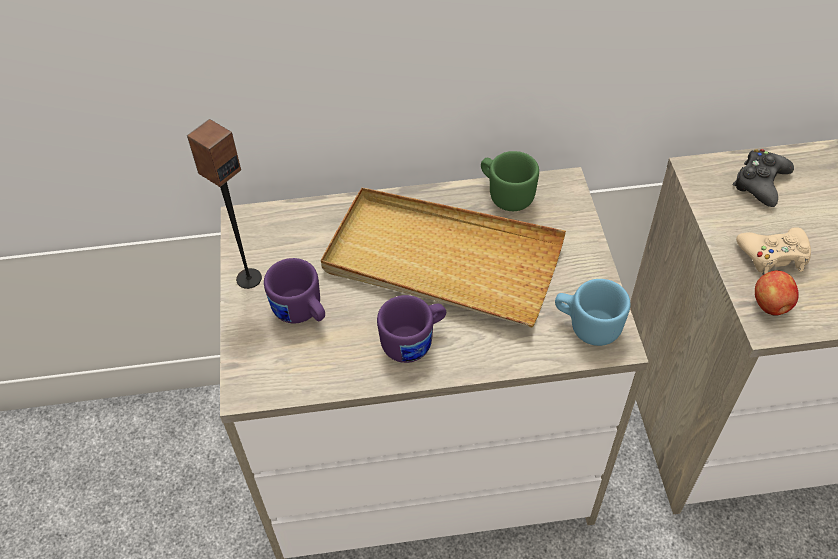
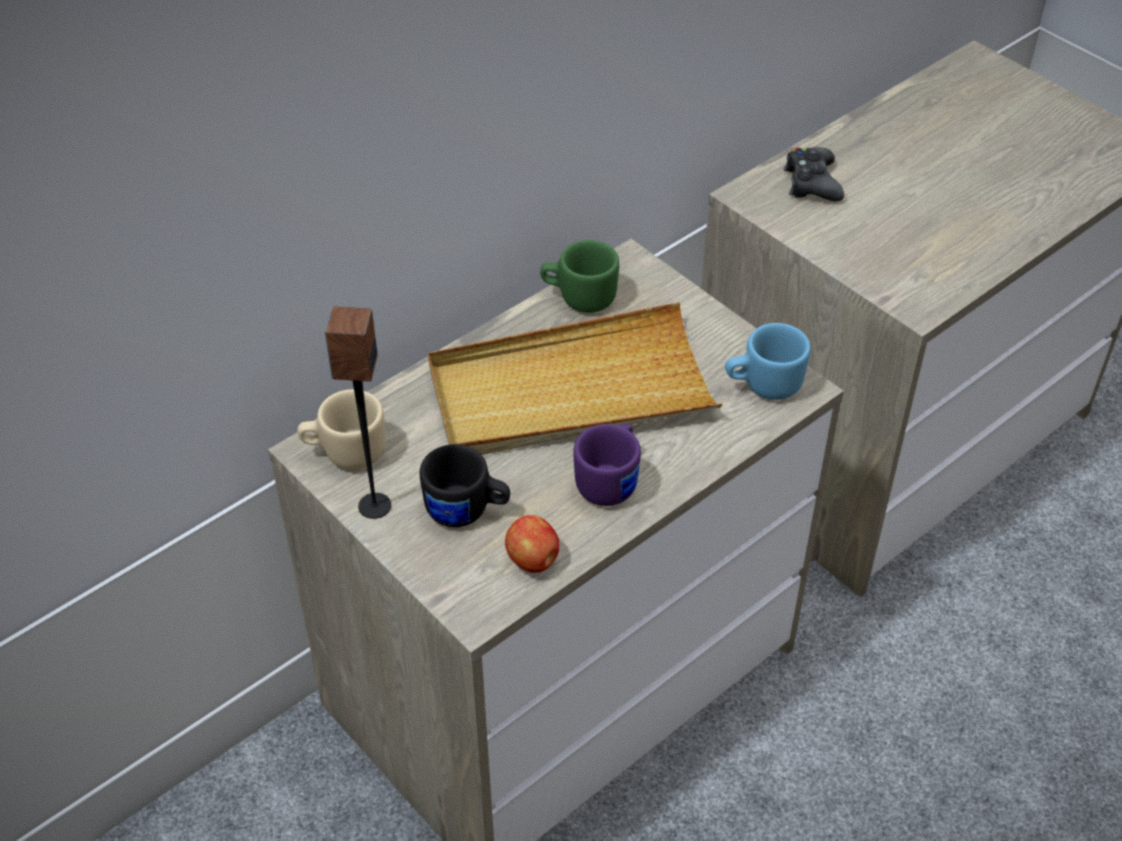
camera: 35 degrees left, 5 degrees down
purple mug [264,258,325,323] -> black mug [420,444,510,527]
beige game controller [736,227,811,275] -> none
apple [755,271,799,316] -> apple moved to [505,515,560,573]
none -> beige mug [297,389,385,470]

